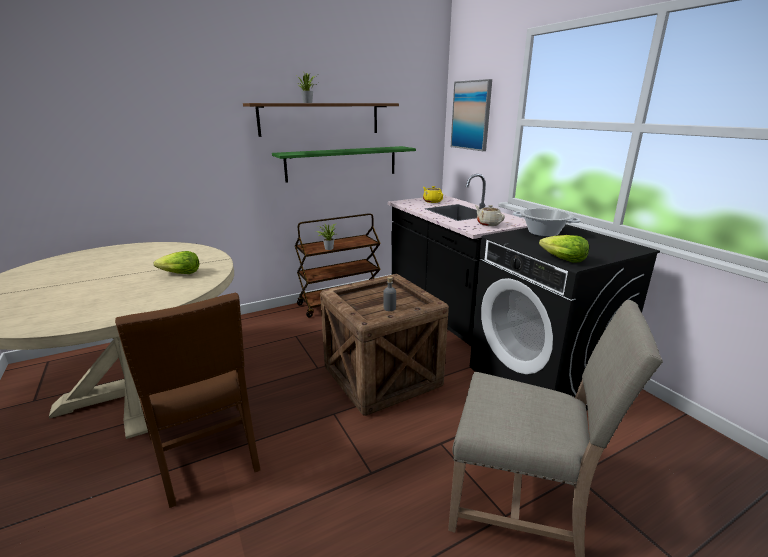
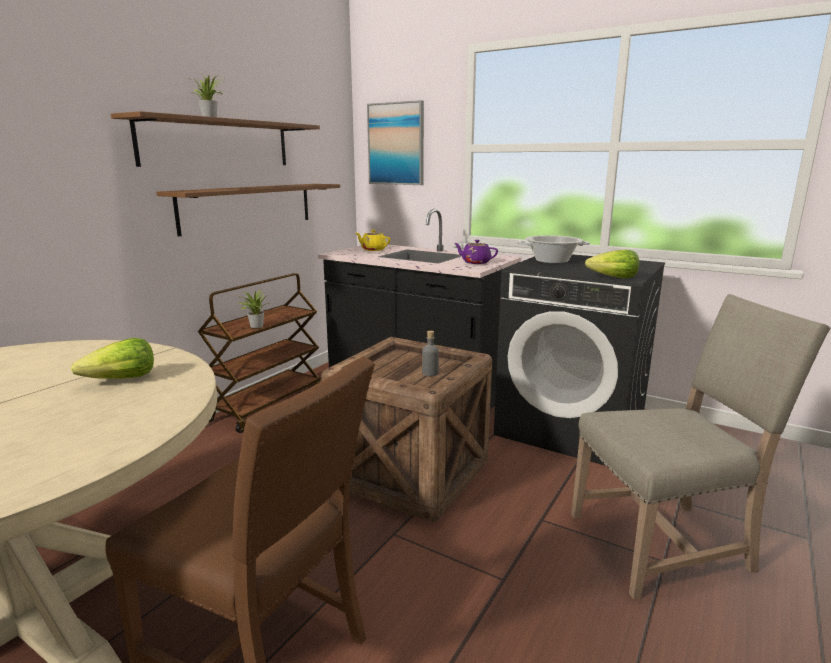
camera: 30 degrees left, 5 degrees down
green shelf [272,146,416,183] -> brown shelf [156,184,340,237]
beige teapot [475,205,505,226] -> purple teapot [454,240,498,264]

